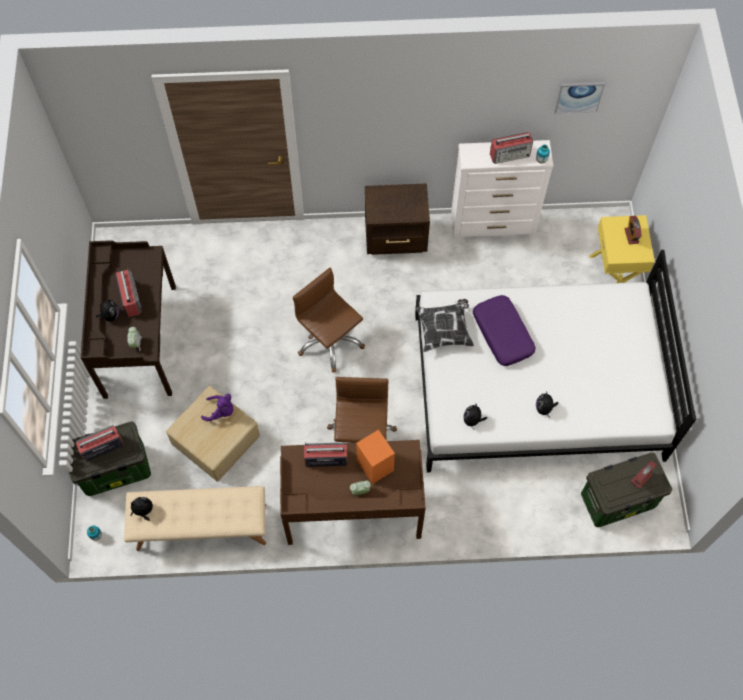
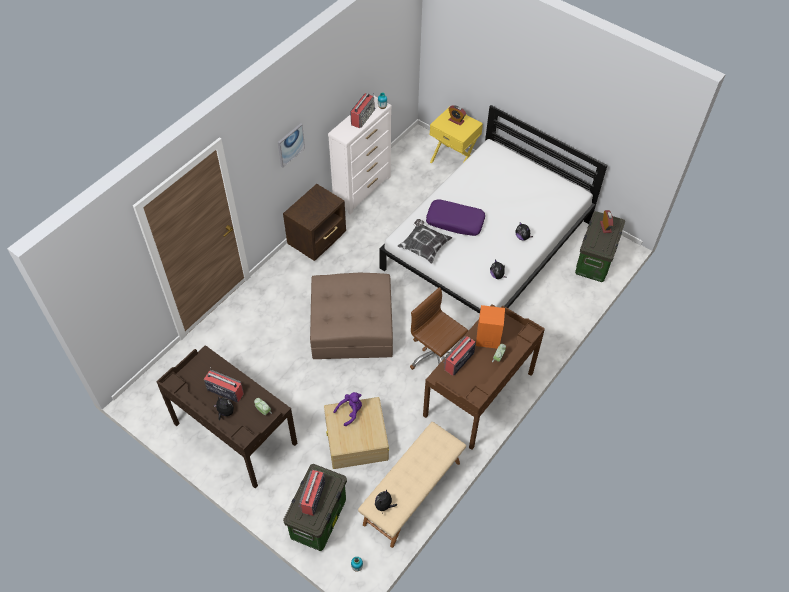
camera: 50 degrees left, 10 degrees down
brown office chair [293,267,365,372] -> brown ottoman [310,273,393,359]
picture [554,82,605,113] -> picture moved to [278,123,305,167]

